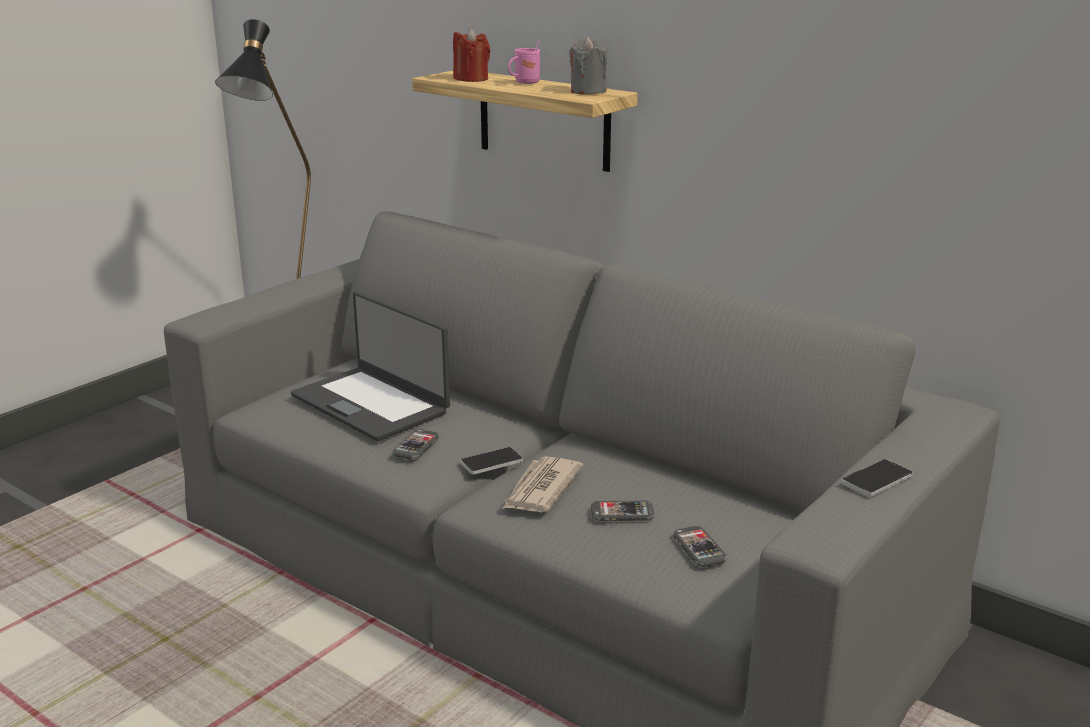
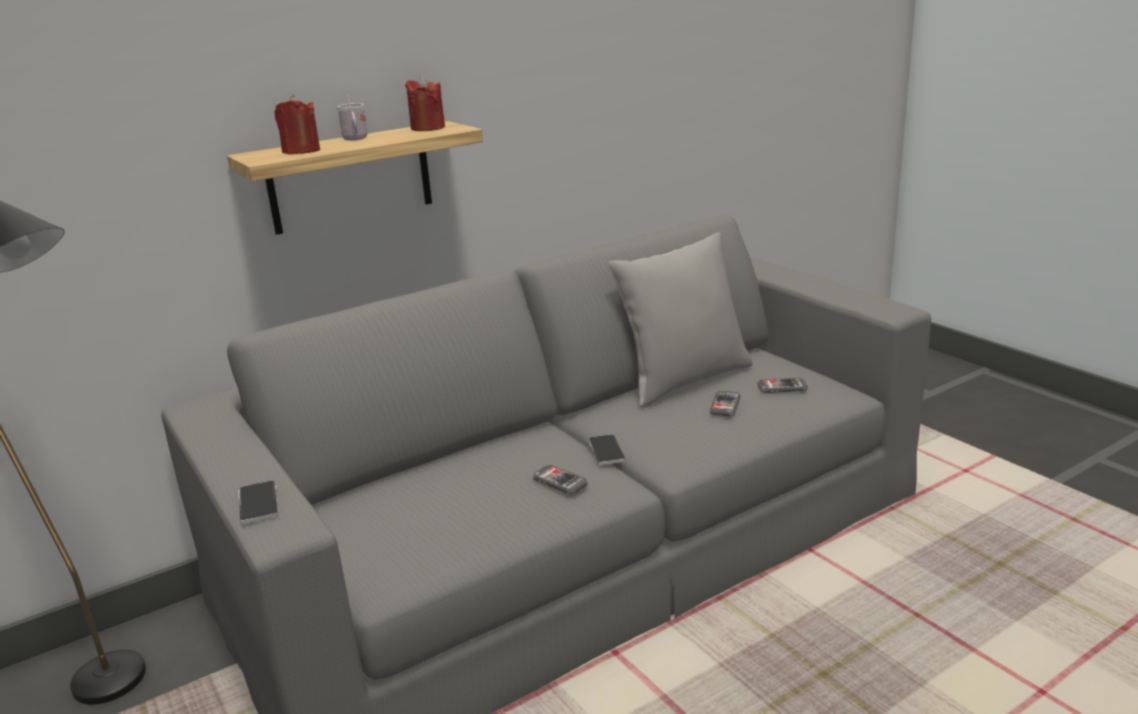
camera: 70 degrees left, 0 degrees up
laptop [291,292,450,441] -> none
newspaper [502,456,583,512] -> none
pink mug [508,40,540,84] -> white mug [337,94,367,141]
grey candle [569,37,607,95] -> red candle [405,76,445,131]
phone [841,459,913,497] -> phone moved to [238,480,278,525]
none -> grey pillow [609,232,753,408]

